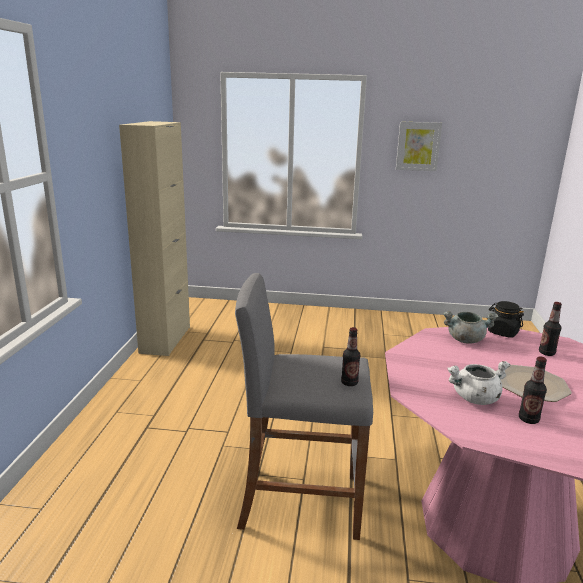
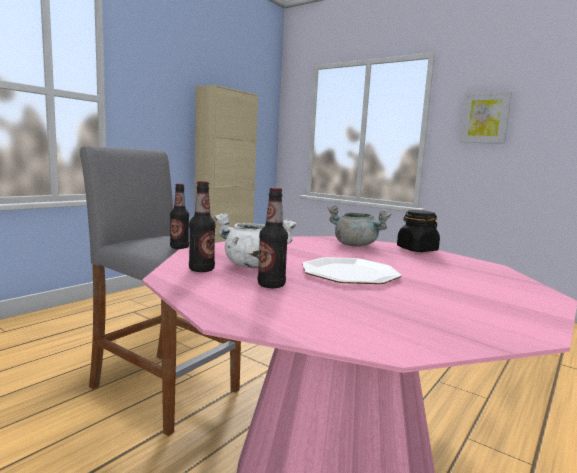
camera: 30 degrees right, 10 degrees down
bottle [539,302,562,356] -> bottle moved to [189,181,216,272]

